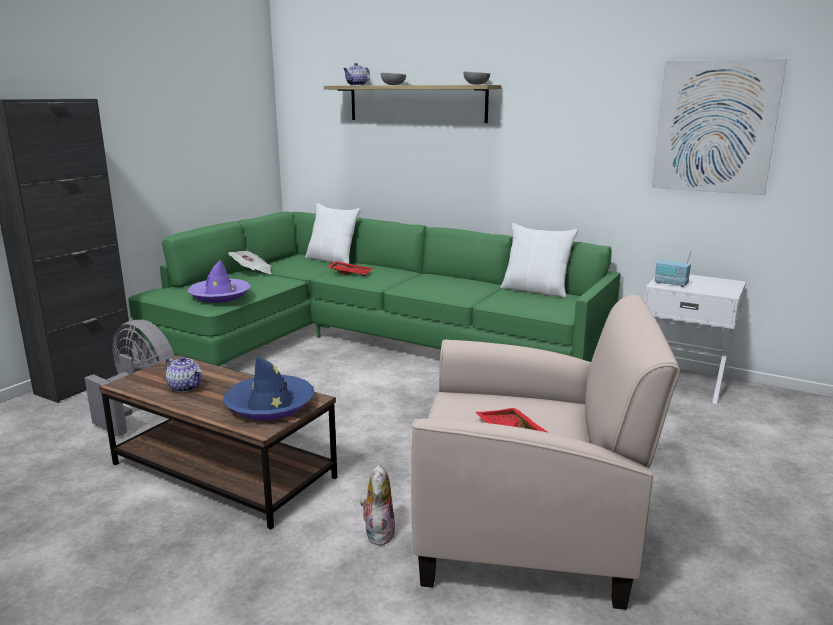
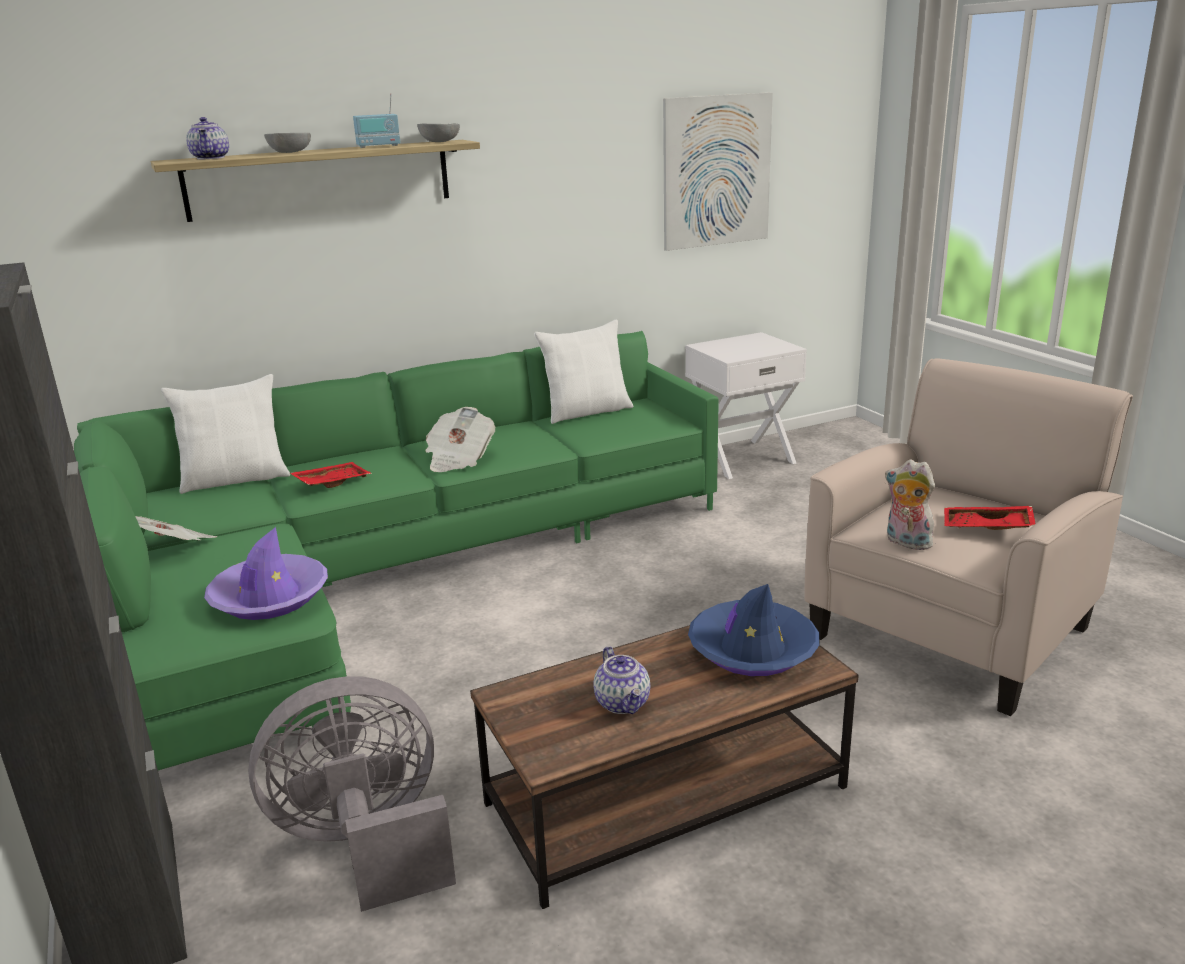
camera: 55 degrees left, 5 degrees up
teapot [165,356,202,392] -> teapot turned 90 degrees clockwise [593,646,650,714]
plush toy [360,465,395,546] -> plush toy moved to [885,459,935,550]
radio [654,251,691,287] -> radio moved to [353,94,400,148]
none -> newspaper [426,407,496,472]

